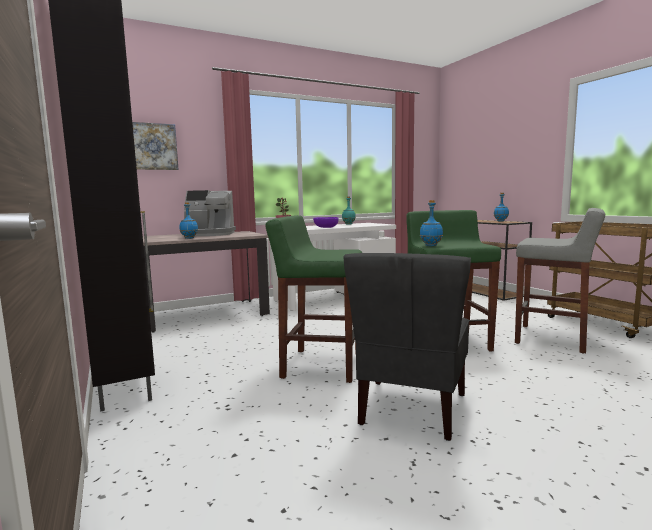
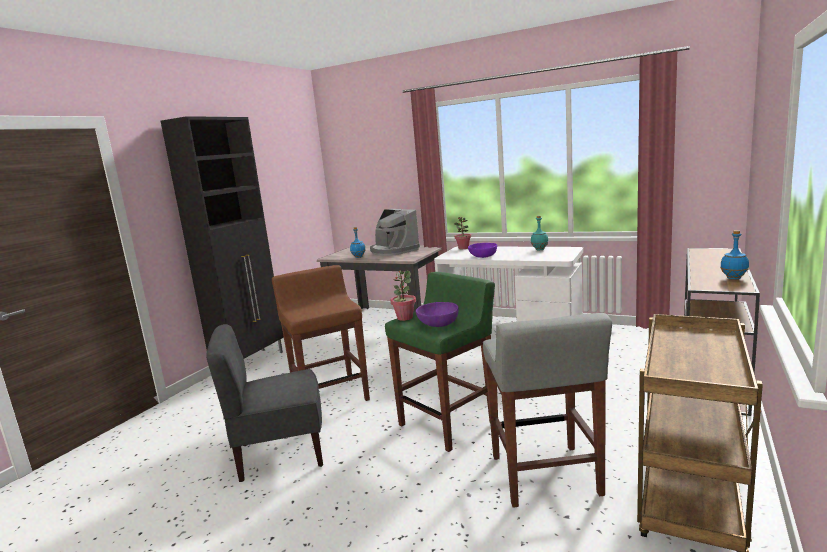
camera: 55 degrees right, 5 degrees up
picture [132,122,179,170] -> none
green stool [265,215,362,383] -> brown stool [272,265,370,401]
blue bottle [420,200,443,246] -> potted plant [390,270,416,321]
none -> purple bowl [416,302,459,327]

